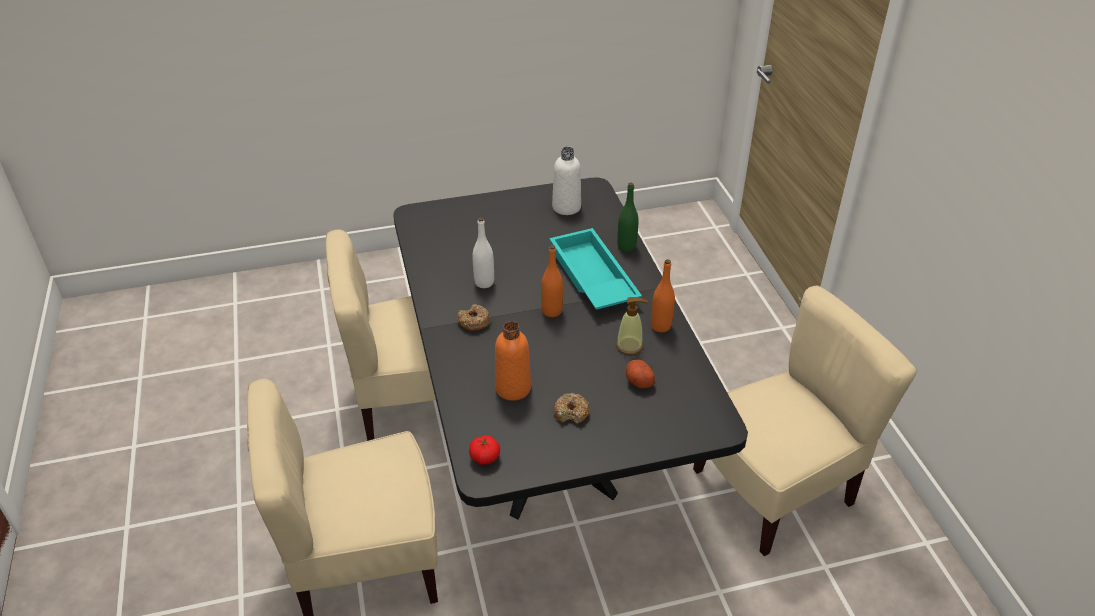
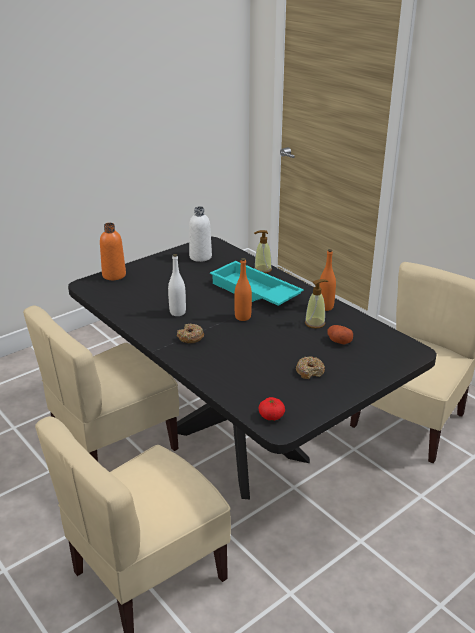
camera: 25 degrees left, 10 degrees down
orange bottle [495,321,531,401] -> orange bottle moved to [100,223,126,280]
green bottle [617,183,639,252] -> soap dispenser [254,230,272,273]

